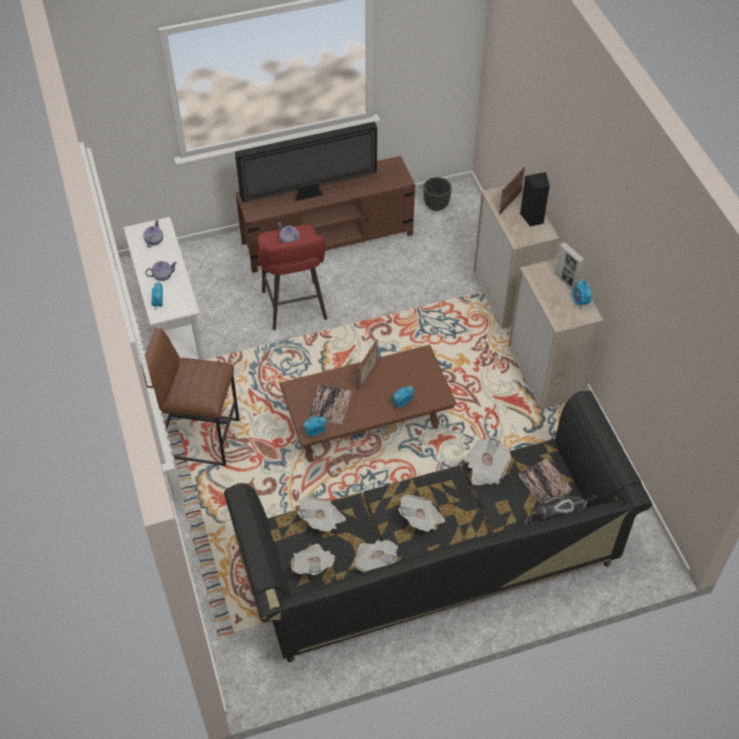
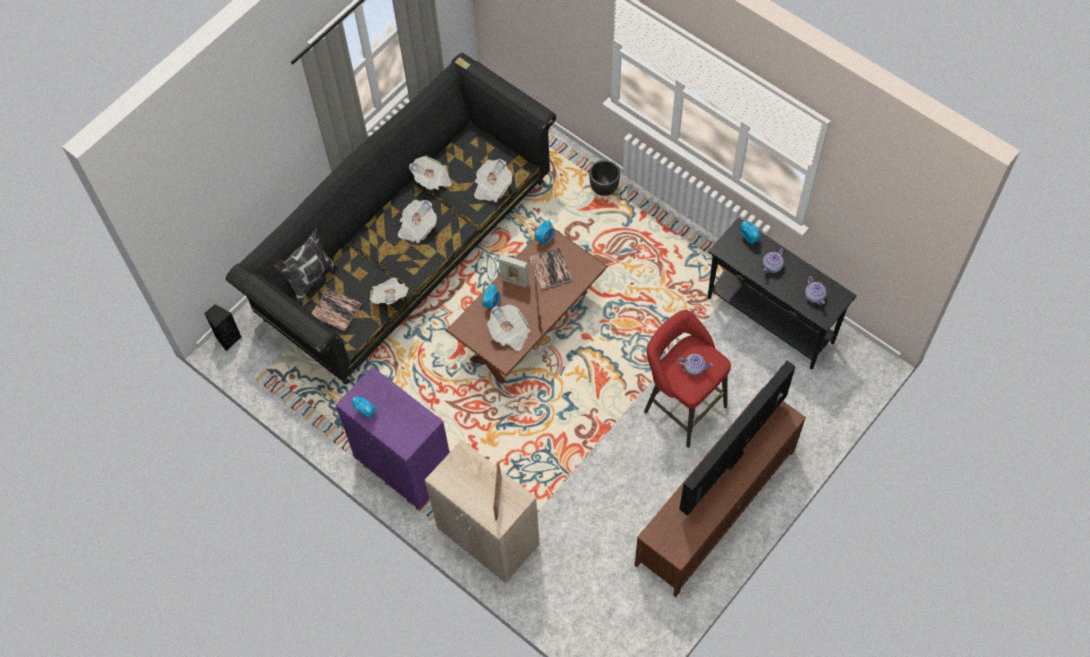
camera: 150 degrees right, 10 degrees up
white console table [123,217,203,360] -> black console table [708,217,857,370]
brown stool [141,328,239,466] -> none
newspaper [291,544,335,575] -> newspaper moved to [487,305,531,351]
black planter [423,177,452,211] -> black planter moved to [589,160,620,196]
beige cabinet [508,258,604,409] -> purple cabinet [335,367,450,510]
black speaker [520,172,550,227] -> black speaker moved to [204,304,242,351]
picture frame [555,242,585,290] -> picture frame moved to [498,254,529,288]

